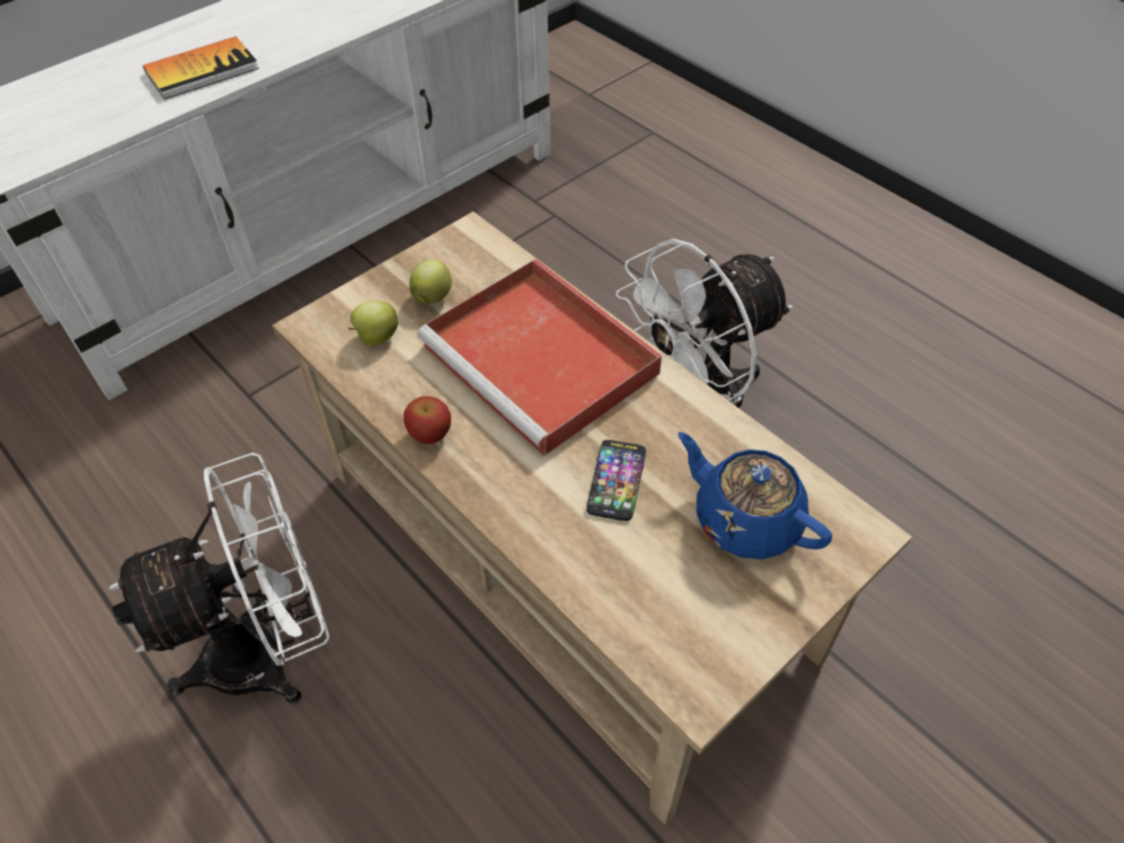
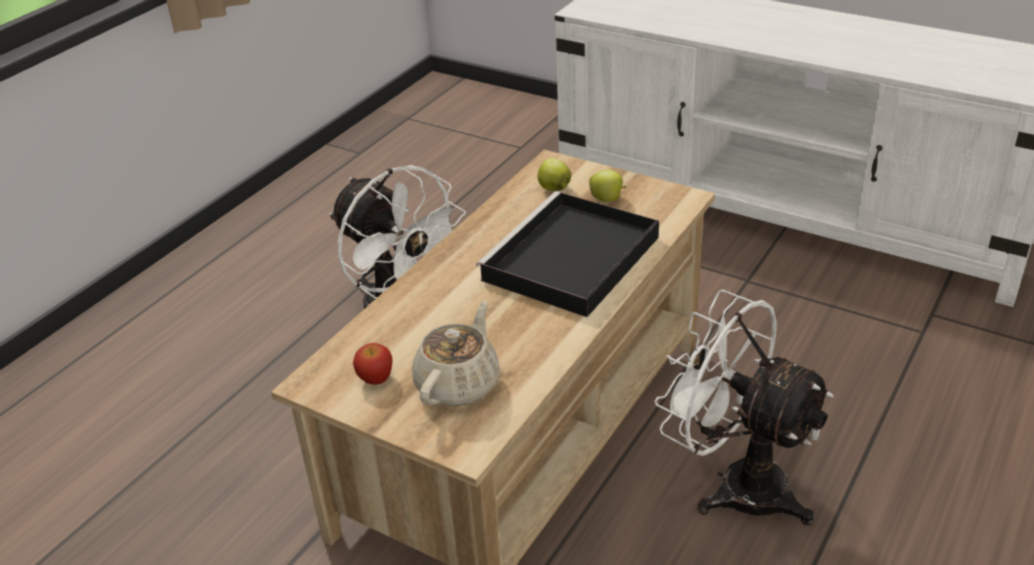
camera: 75 degrees right, 15 degrees down
book [143,36,259,100] -> none
apple [404,396,451,444] -> apple moved to [353,343,393,385]
red tray [417,259,662,456] -> black tray [476,191,659,317]
phone [586,440,646,521] -> none
blue teapot [678,432,832,559] -> beige teapot [412,300,500,406]

